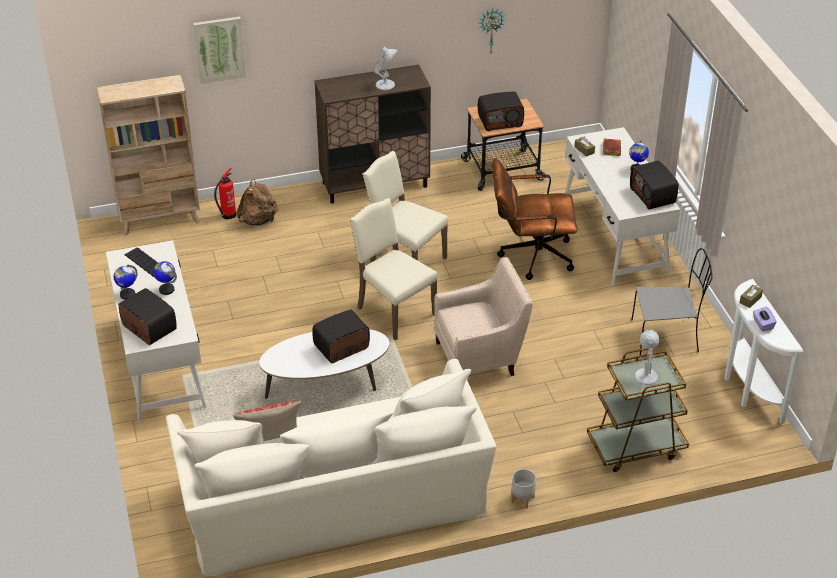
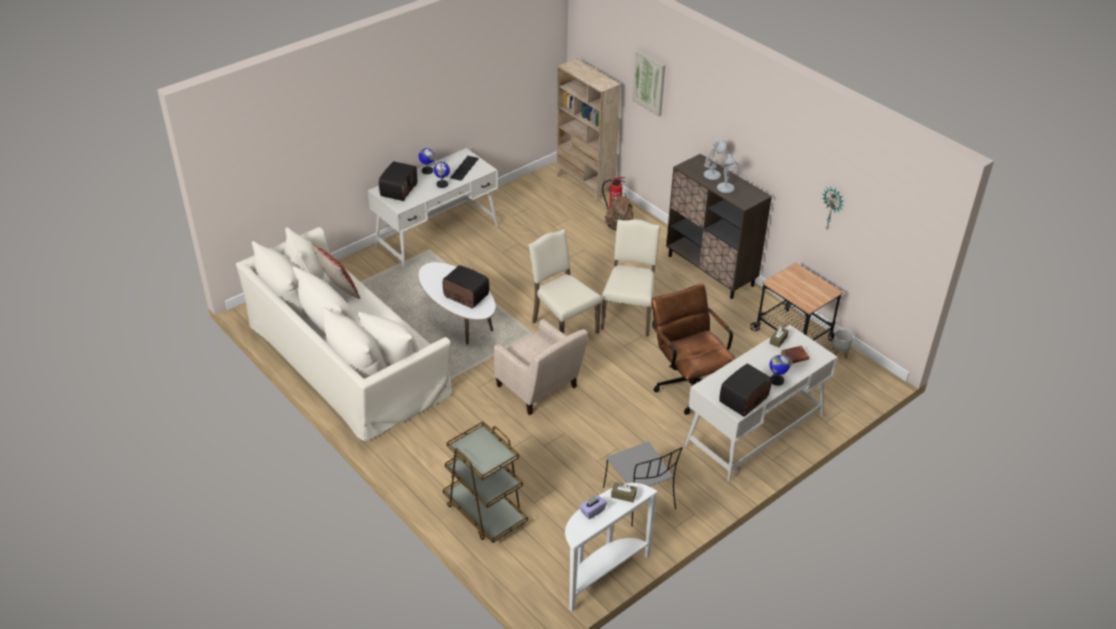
camera: 65 degrees right, 0 degrees up
beige chair [349,198,438,340] -> beige chair turned 60 degrees counterclockwise [528,229,602,334]
radio [478,92,524,131] -> none
grey planter [511,469,536,509] -> grey planter moved to [832,329,853,359]
white table lamp [634,330,659,385] -> white table lamp moved to [704,140,727,180]

